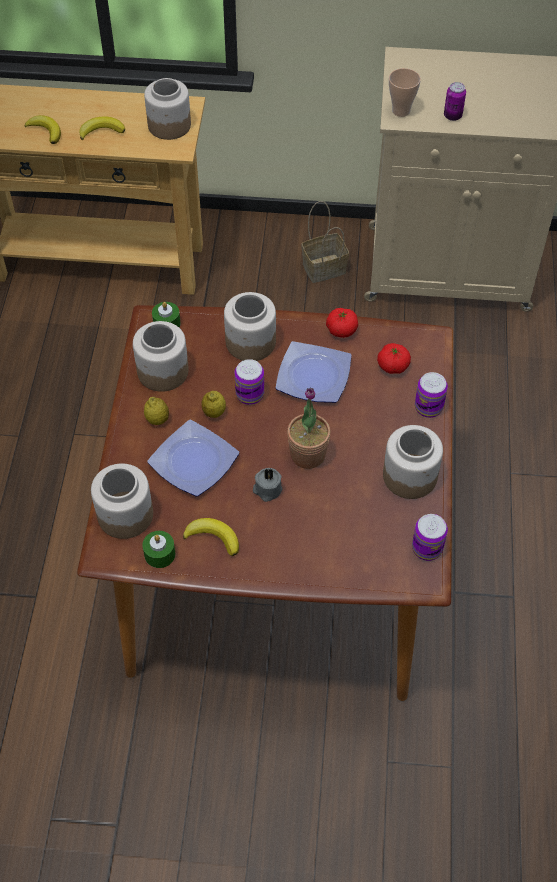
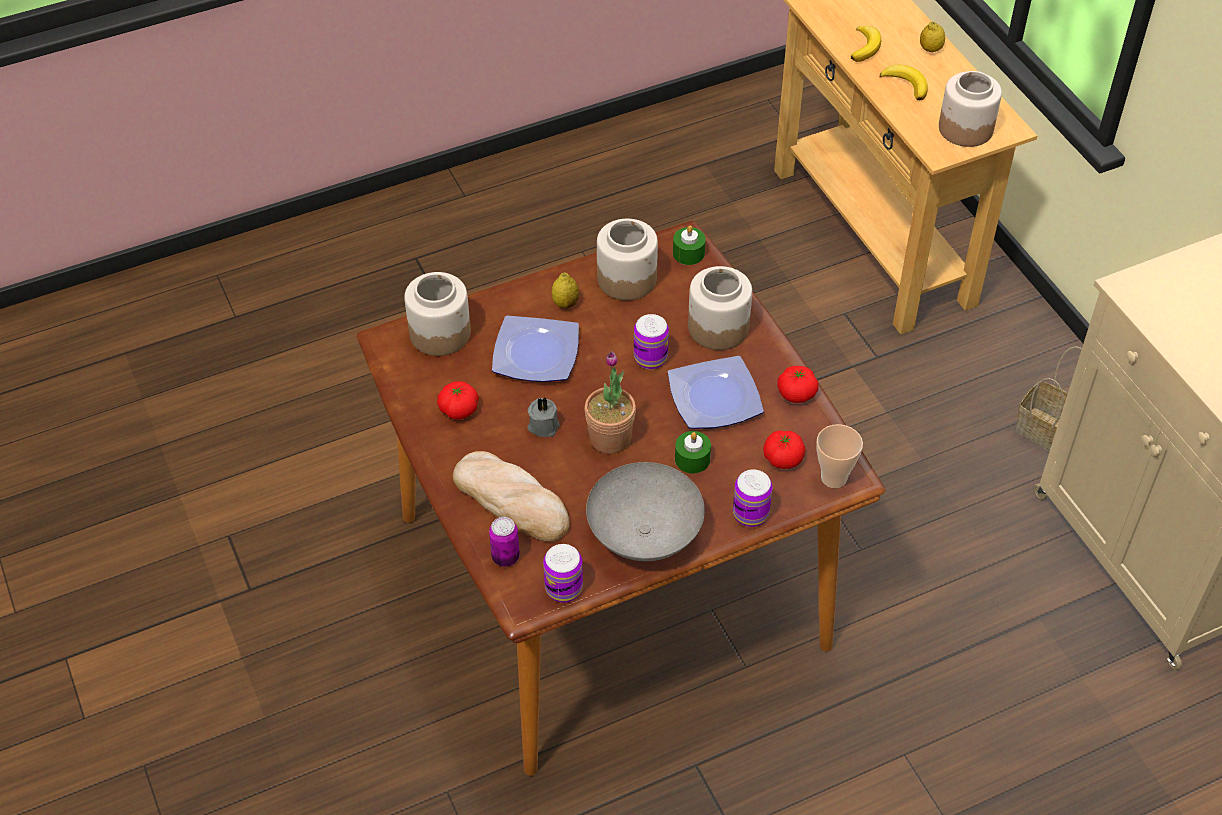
camera: 60 degrees right, 5 degrees down
green candle [142,531,175,568] -> green candle moved to [675,431,711,474]
banana [183,518,239,556] -> tomato [437,381,479,420]
lemon [201,391,226,418] -> lemon moved to [920,21,945,52]
jar [383,425,443,499] -> grey bowl [586,462,705,561]
cup [389,68,421,117] -> cup moved to [816,424,863,488]
can [444,82,466,121] -> can moved to [489,517,520,567]
none -> bread [453,451,569,542]

